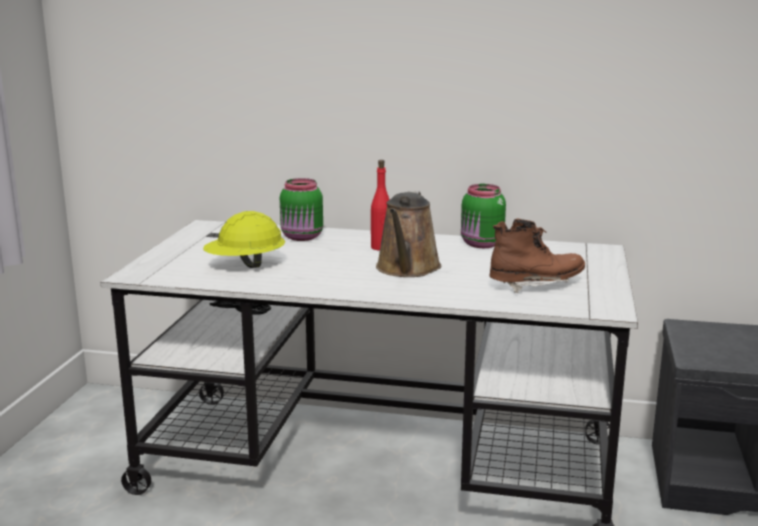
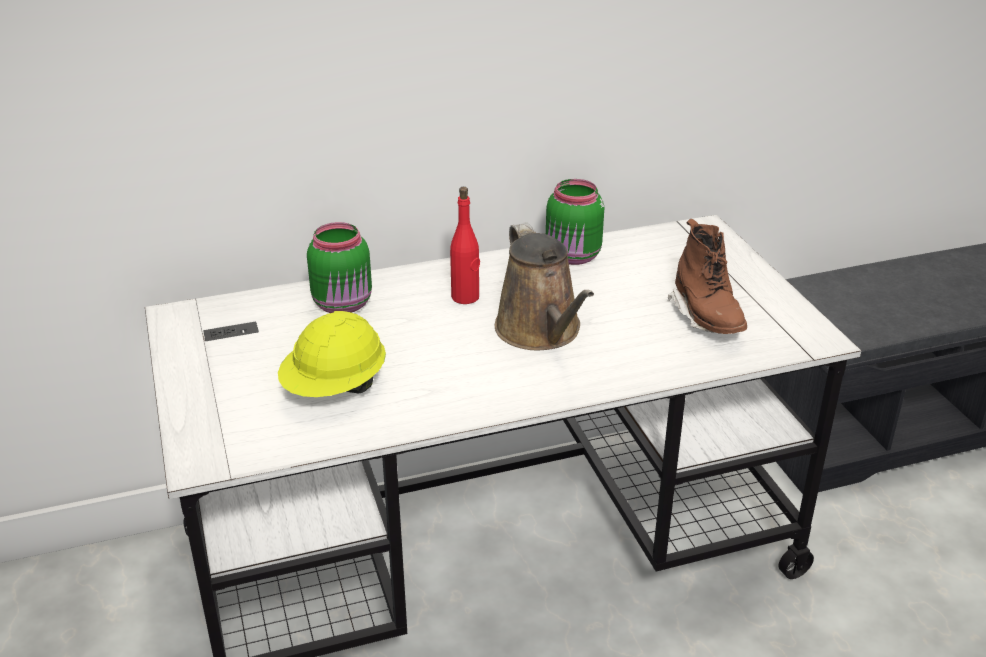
camera: 30 degrees left, 15 degrees up
brown boot [489,218,585,294] -> brown boot turned 120 degrees clockwise [668,219,747,334]

